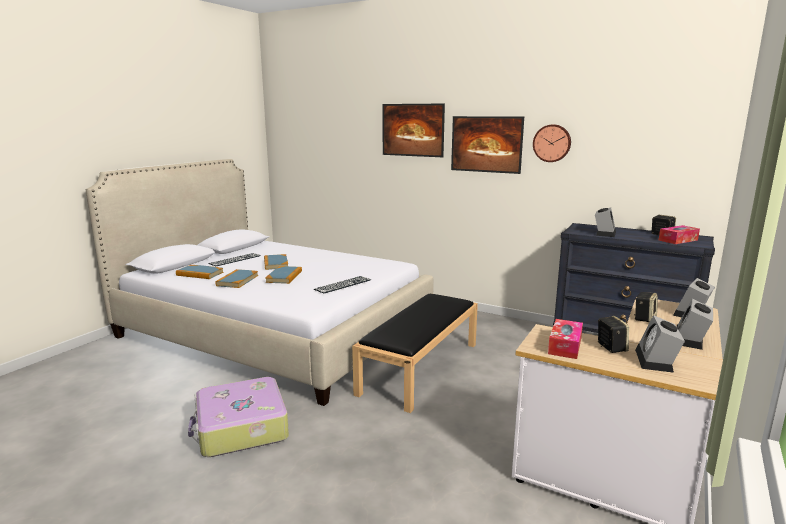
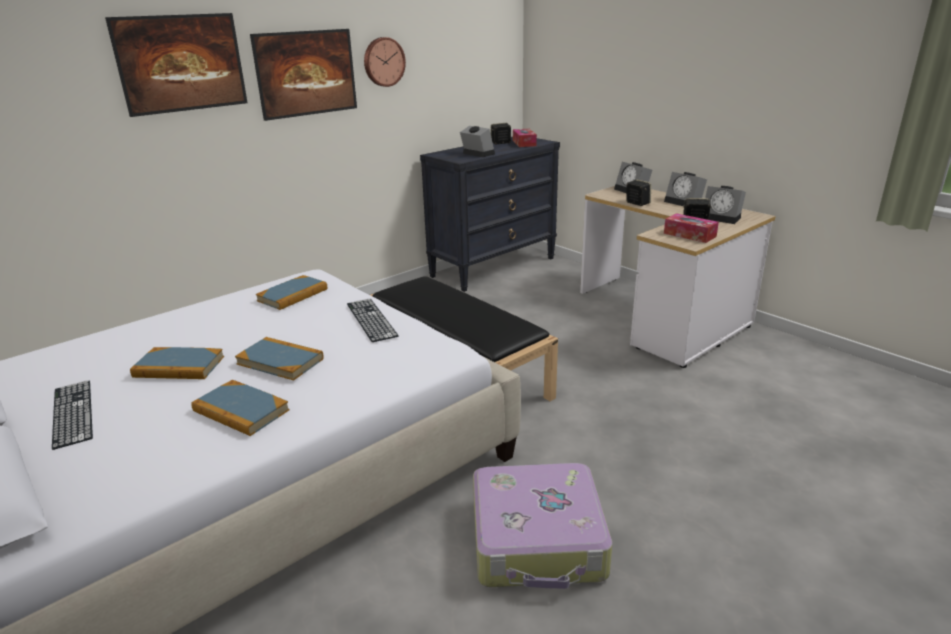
camera: 70 degrees left, 10 degrees up
book [176,265,224,279] -> book moved to [256,275,327,310]

